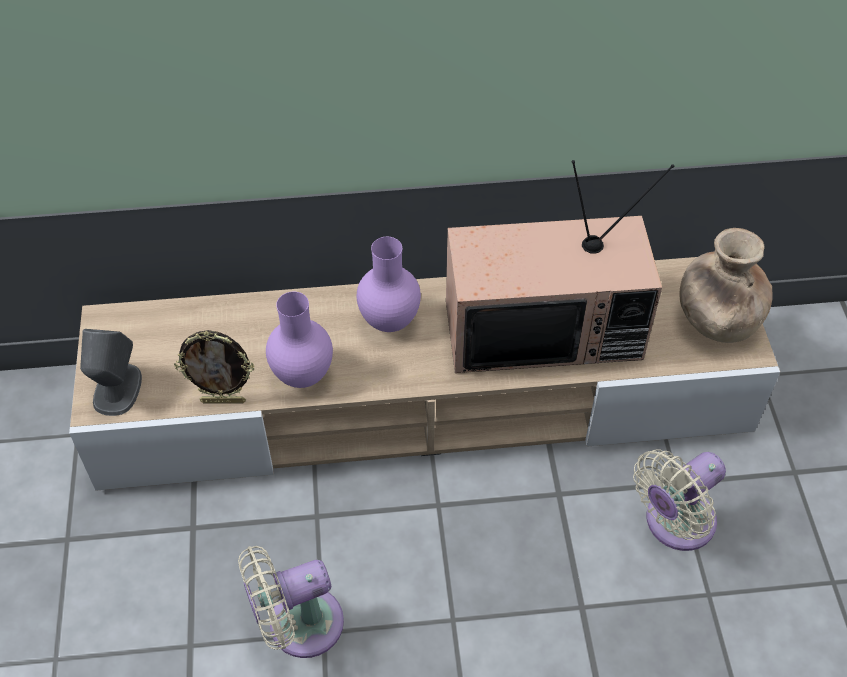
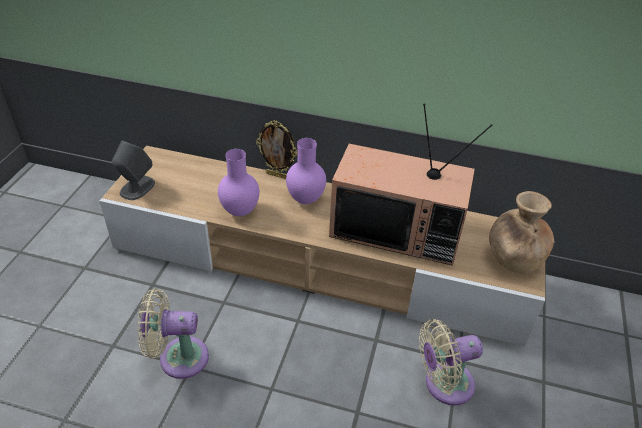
camera: 20 degrees right, 10 degrees down
picture frame [174,330,254,404] -> picture frame moved to [256,120,298,179]

